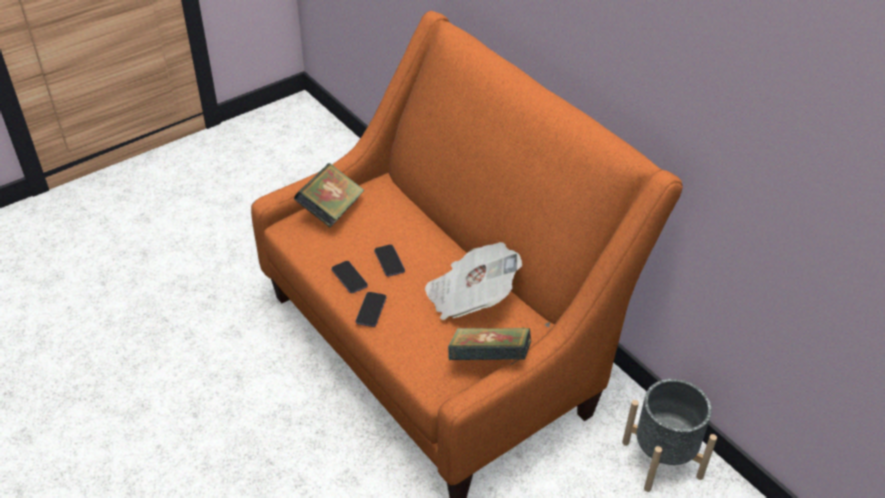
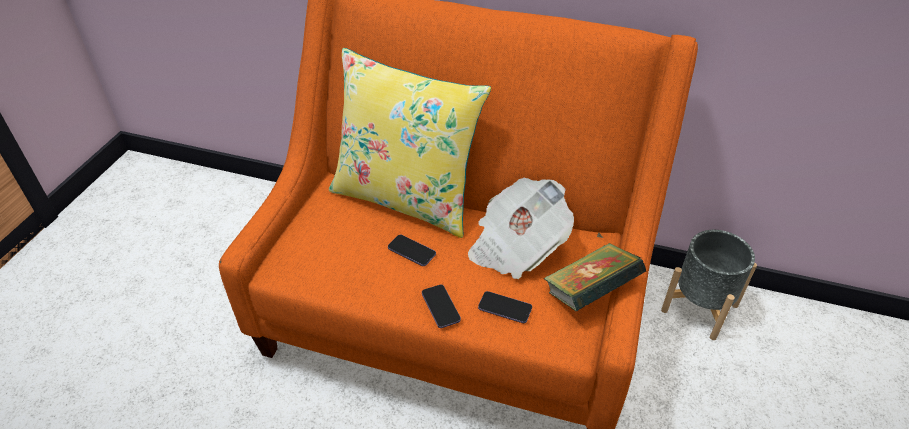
camera: 35 degrees left, 0 degrees up
book [294,163,364,228] -> none
phone [331,261,368,293] -> phone moved to [478,291,532,323]
none -> yellow pillow [329,48,491,238]

